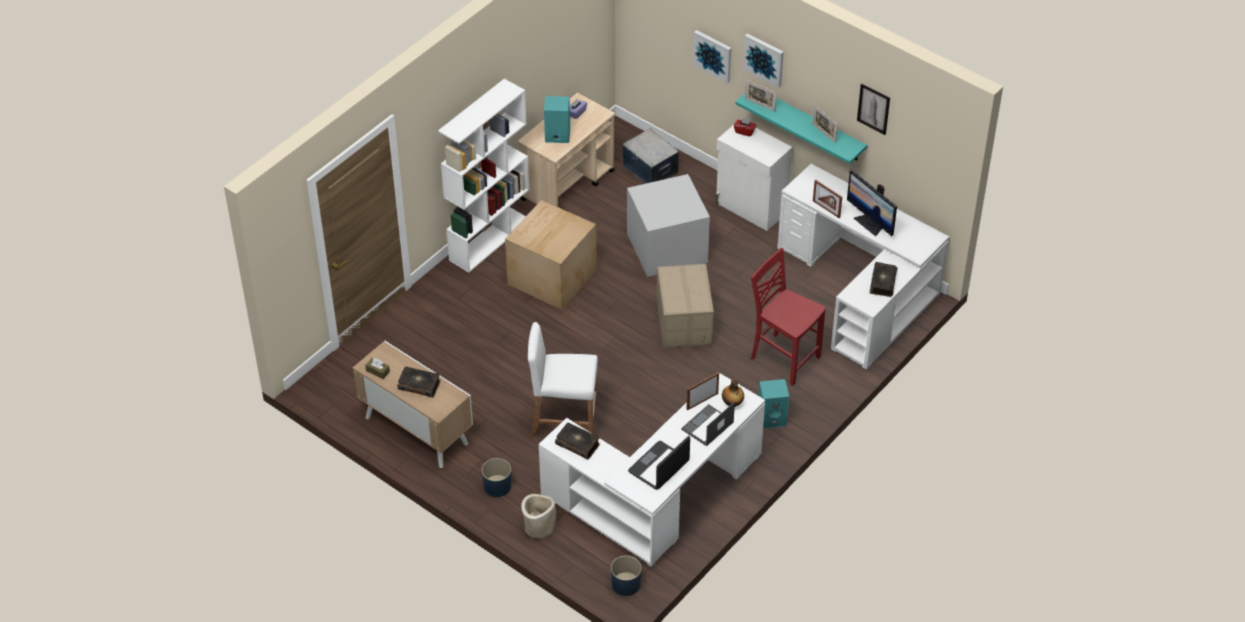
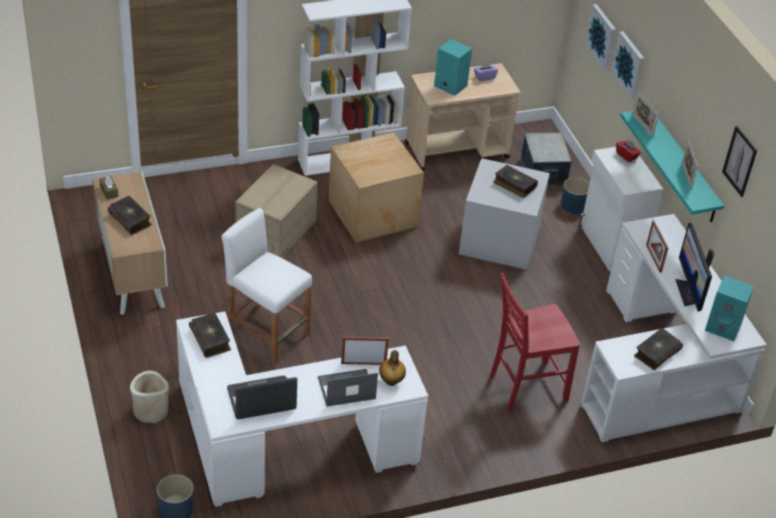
camera: 30 degrees right, 5 degrees down
blue planter [482,458,512,497] -> blue planter moved to [561,177,590,214]
cardboard box [657,264,714,348] -> cardboard box moved to [235,164,318,258]
picture [743,33,784,88] -> picture moved to [585,4,616,69]
red chair [751,247,826,386] -> red chair turned 90 degrees counterclockwise [490,273,580,411]
turquoise speaker [759,379,789,429] -> turquoise speaker moved to [705,275,754,341]
none -> book [494,165,538,198]

